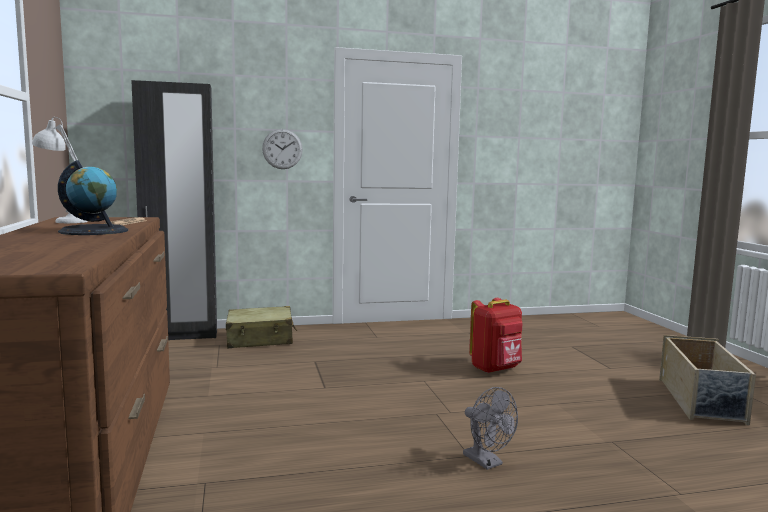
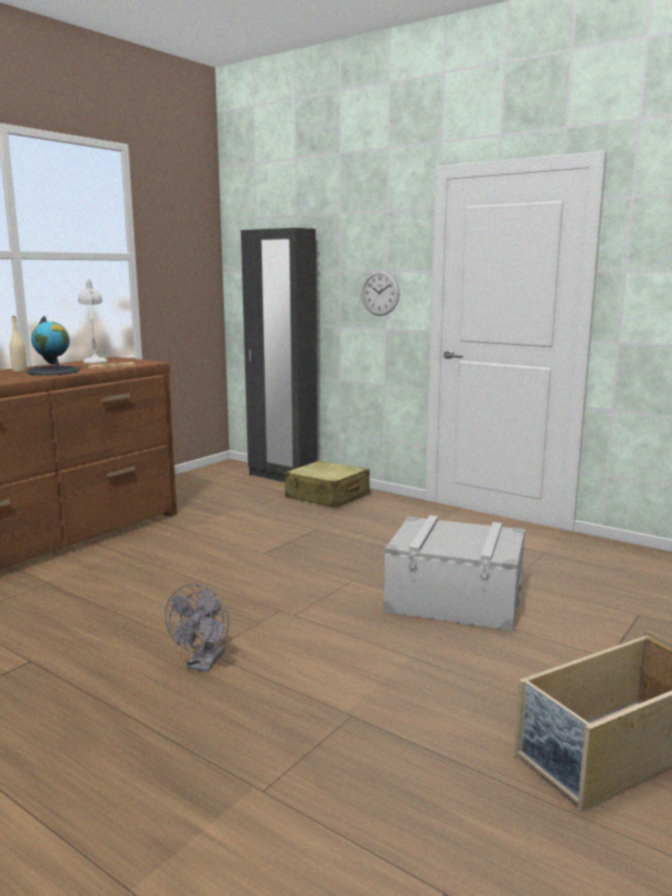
camera: 50 degrees right, 5 degrees up
red backpack [469,298,523,373] -> grey storage box [383,515,525,632]
none -> beige bottle [10,316,27,372]

